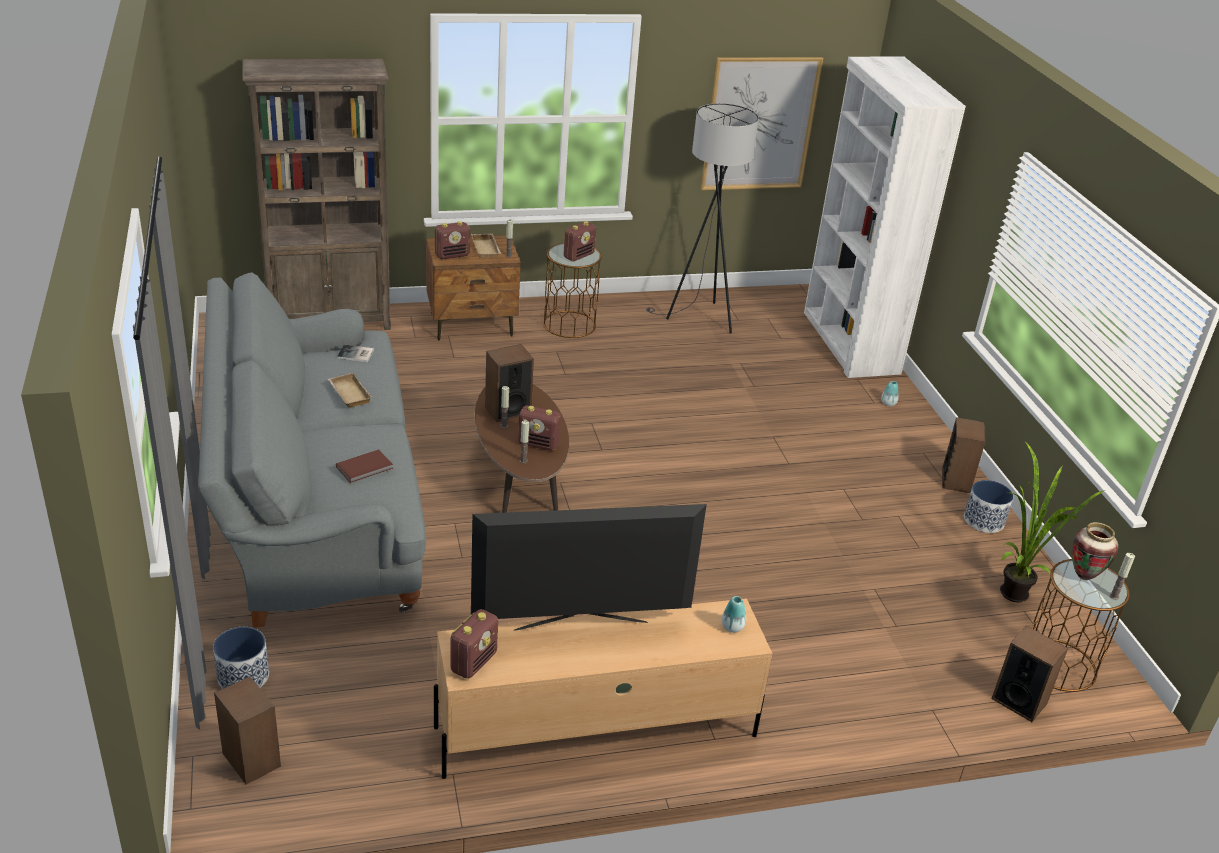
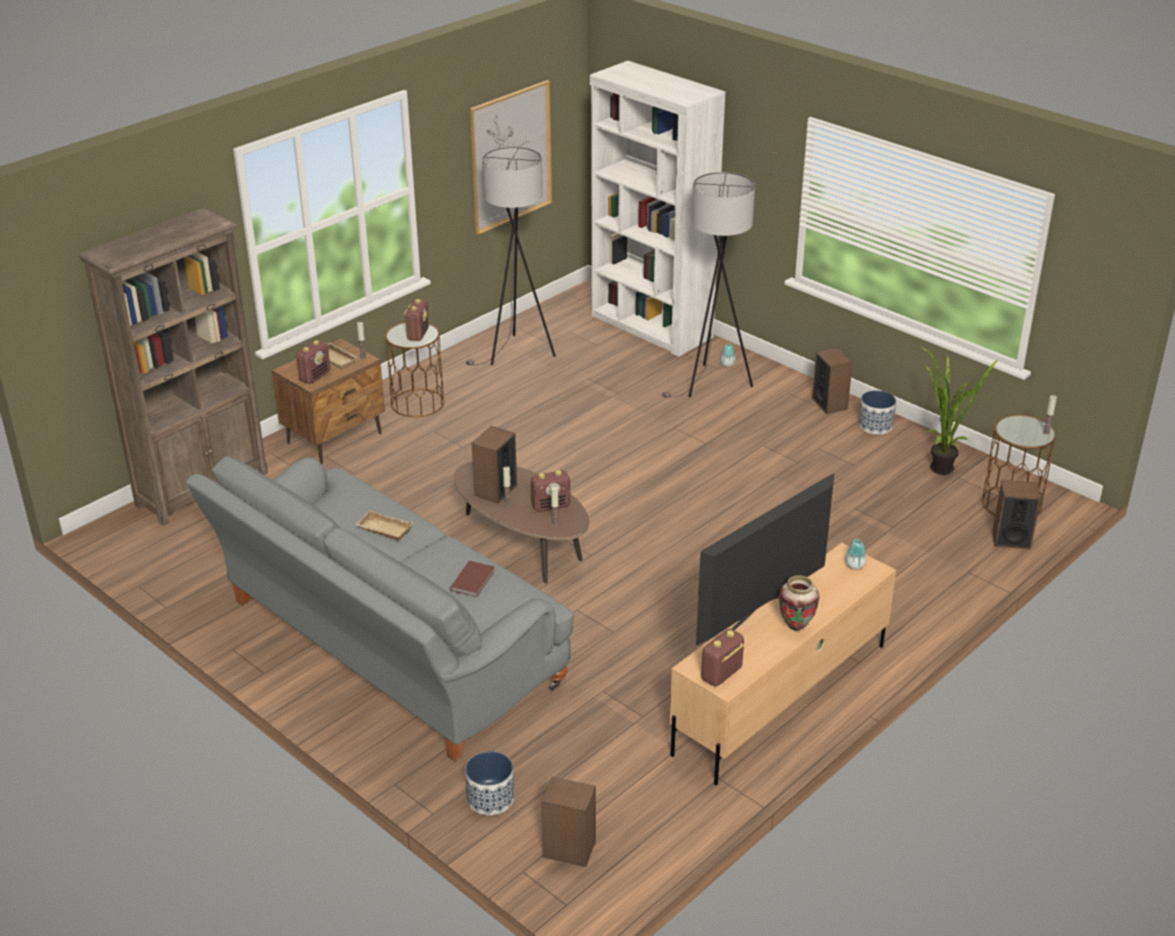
camera: 30 degrees left, 0 degrees up
book [337,345,374,362] -> none
radio [450,609,498,679] -> radio turned 135 degrees counterclockwise [701,628,744,687]
vase [1072,522,1118,580] -> vase moved to [779,575,819,631]
none -> grey floor lamp [662,172,755,398]

